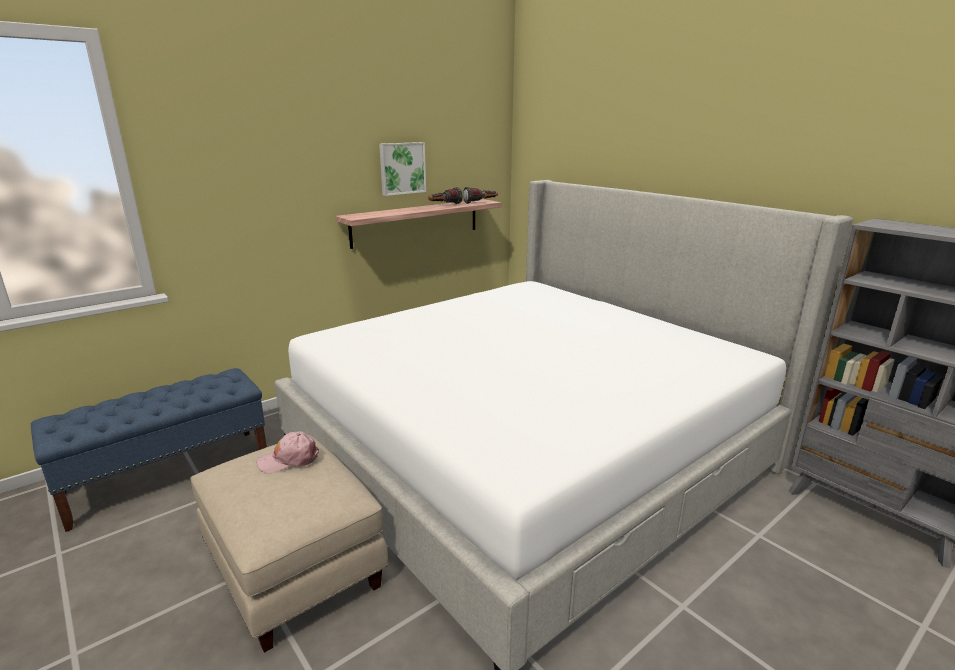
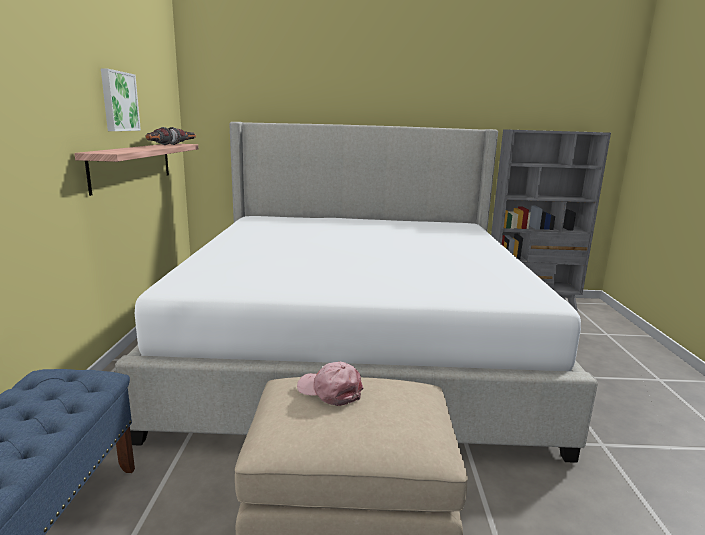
camera: 50 degrees left, 5 degrees down
pink cap [256,431,319,474] -> pink cap turned 105 degrees clockwise [297,362,364,406]

